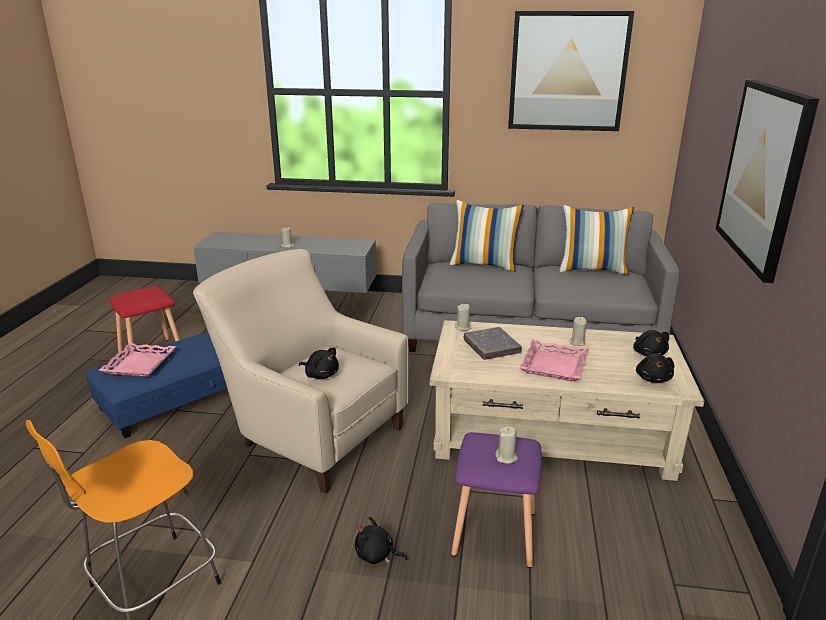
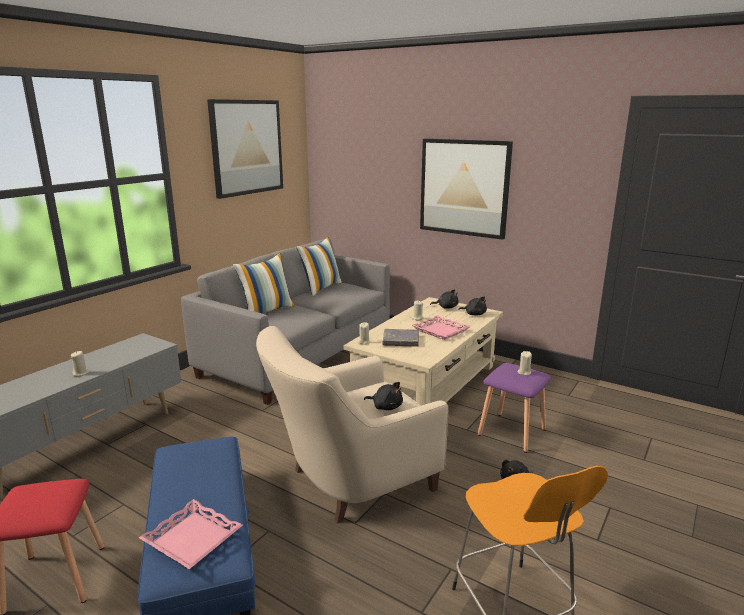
camera: 65 degrees left, 5 degrees down
black plush toy [299,348,339,379] -> black plush toy turned 60 degrees clockwise [364,382,403,410]

